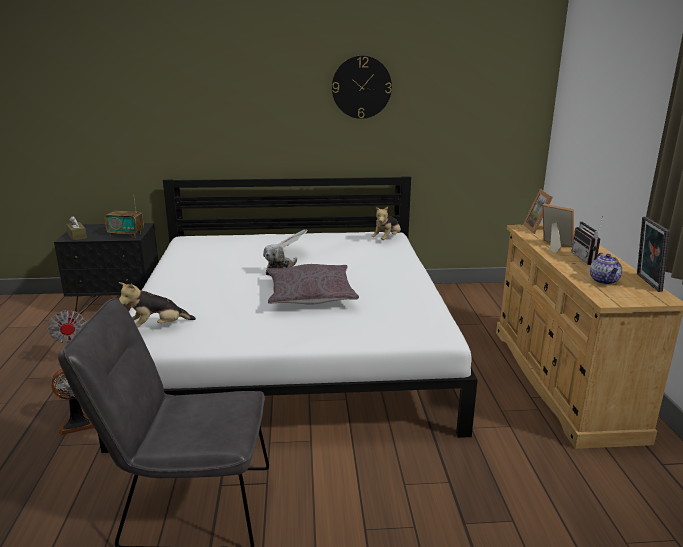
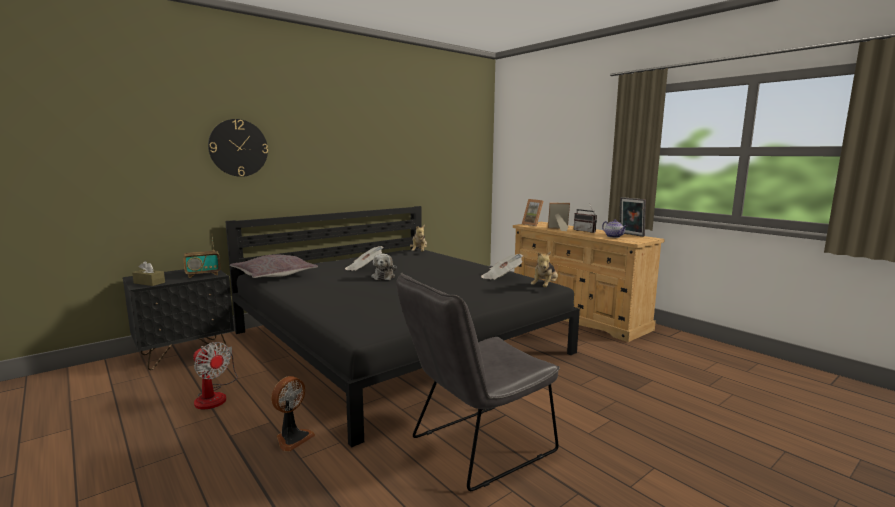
camera: 35 degrees left, 10 degrees down
white bed [98,176,478,453] -> black bed [225,206,580,448]
plush toy [119,282,196,328] -> plush toy moved to [531,251,558,287]
grey pillow [267,264,359,305] -> grey pillow moved to [230,255,318,278]
wall clock [332,56,392,119] -> wall clock moved to [208,119,268,177]
none -> newspaper [481,254,523,280]

